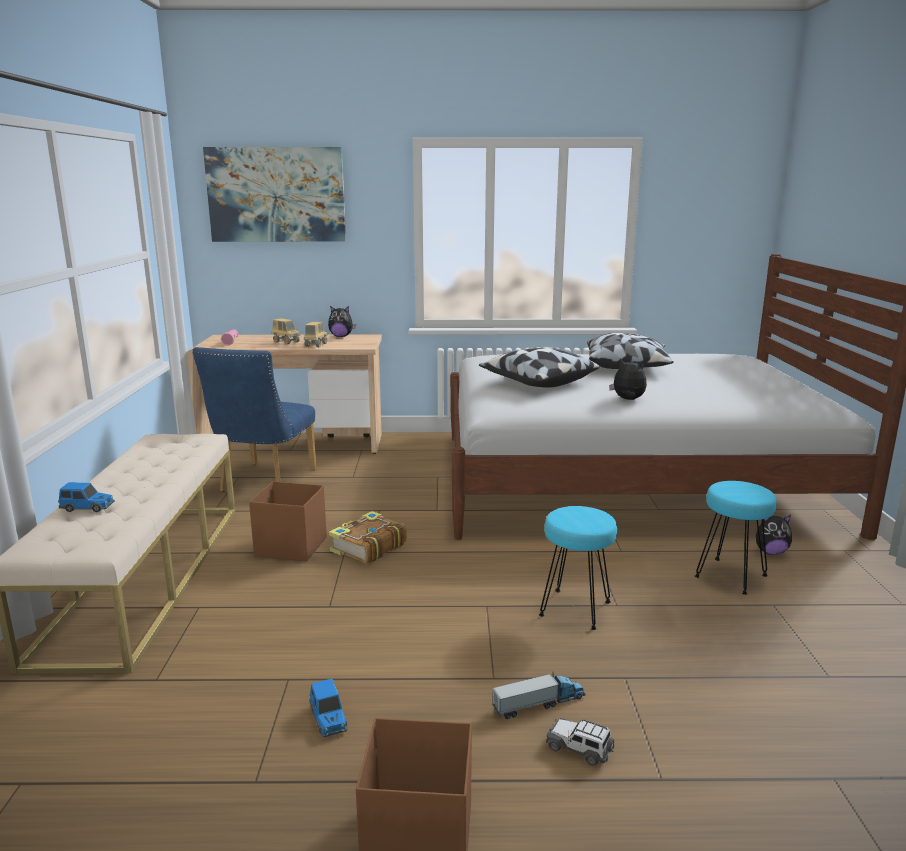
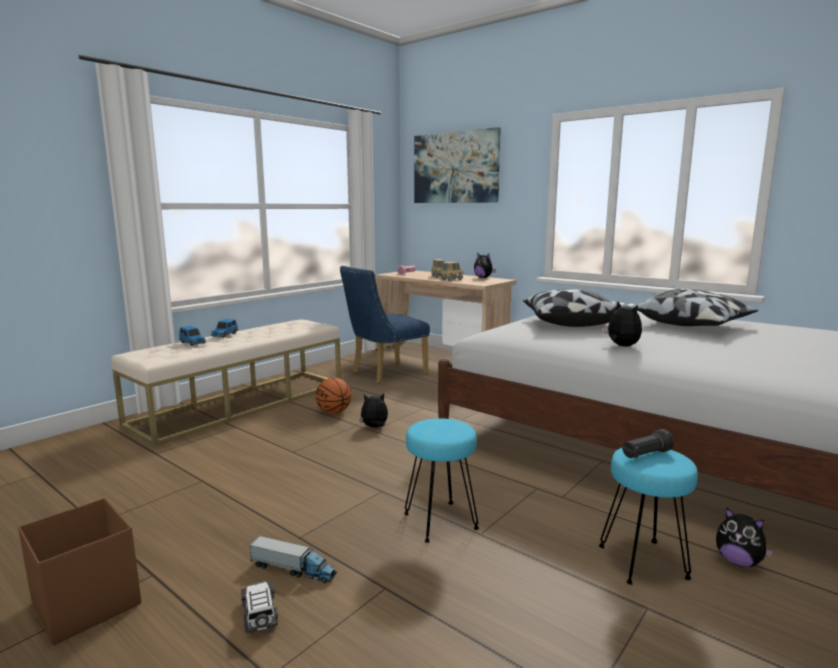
camera: 40 degrees right, 5 degrees down
brown storage box [249,481,327,562] -> basketball [316,378,352,414]
toy car [309,679,348,737] -> toy car moved to [211,319,238,338]
book [329,511,407,564] -> plush toy [360,393,388,428]
none -> black flashlight [622,429,674,458]

